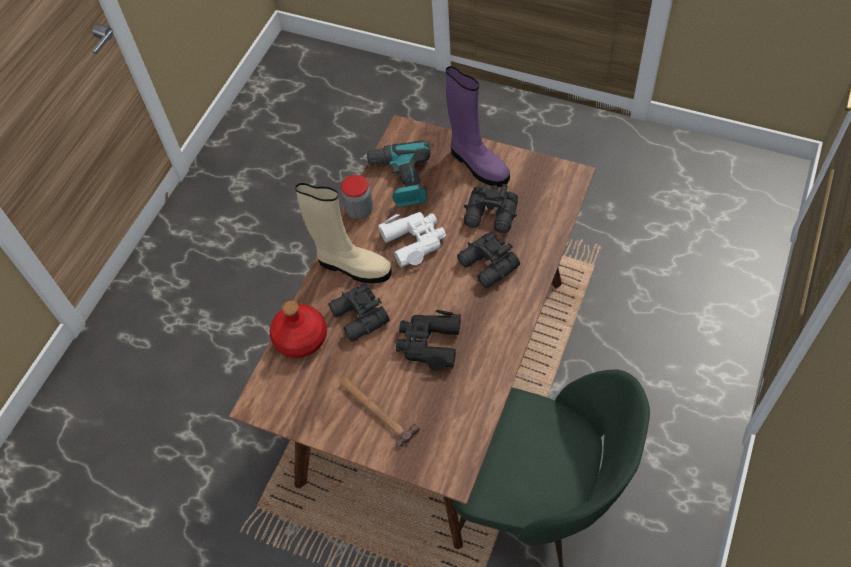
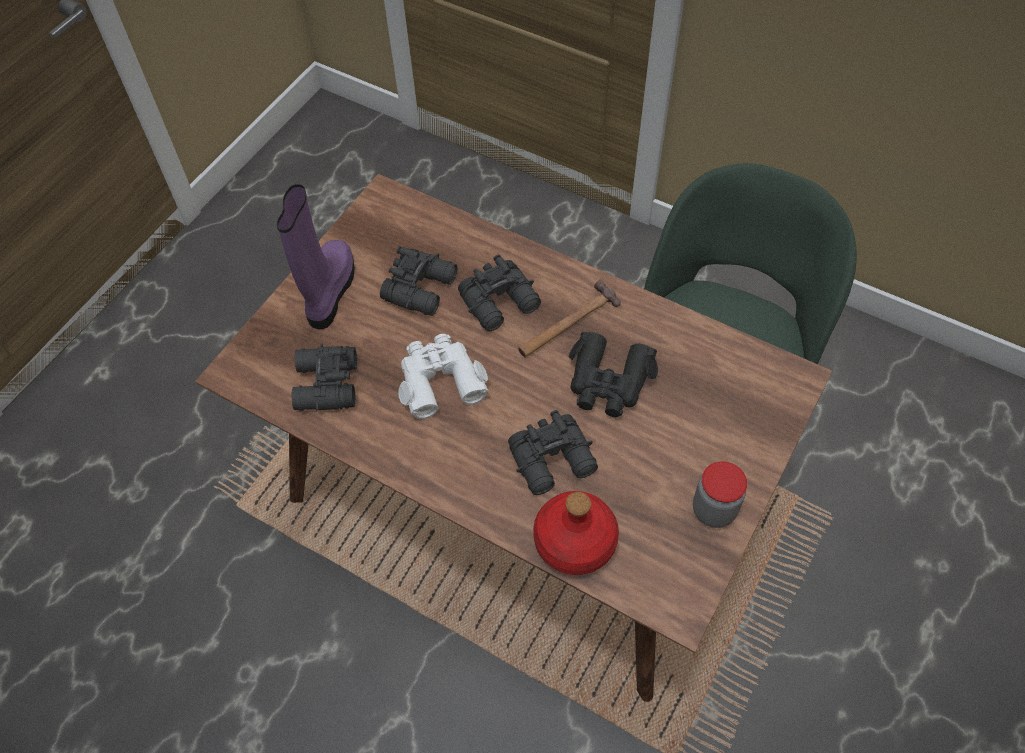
camera: 85 degrees left, 0 degrees up
beige boot [295,183,392,283] -> none
hammer [340,377,420,447] -> hammer moved to [518,280,621,357]
jar [341,175,373,219] -> jar moved to [693,461,747,528]
power drill [360,140,430,207] -> black binoculars [292,344,357,411]
purple boot [446,66,510,187] -> purple boot turned 45 degrees counterclockwise [277,184,355,329]

